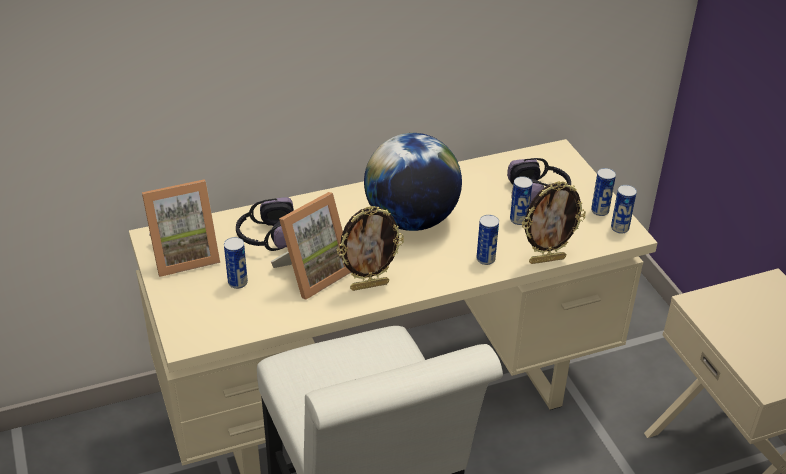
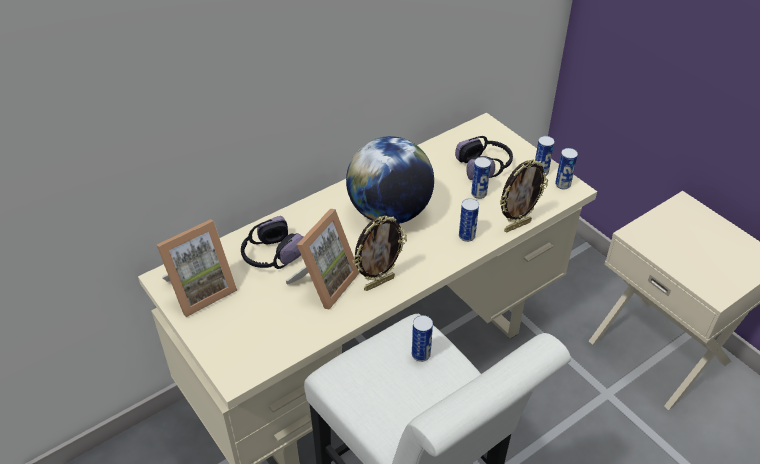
camera: 15 degrees left, 5 degrees up
can [224,237,248,289] -> can moved to [412,315,433,362]

